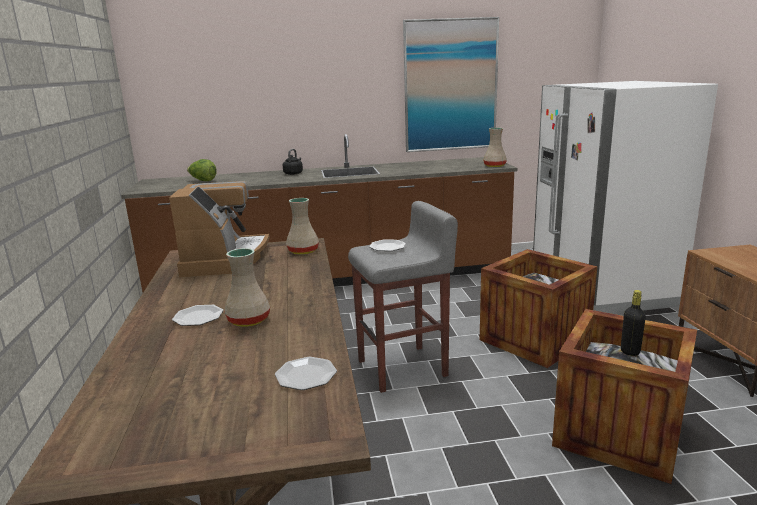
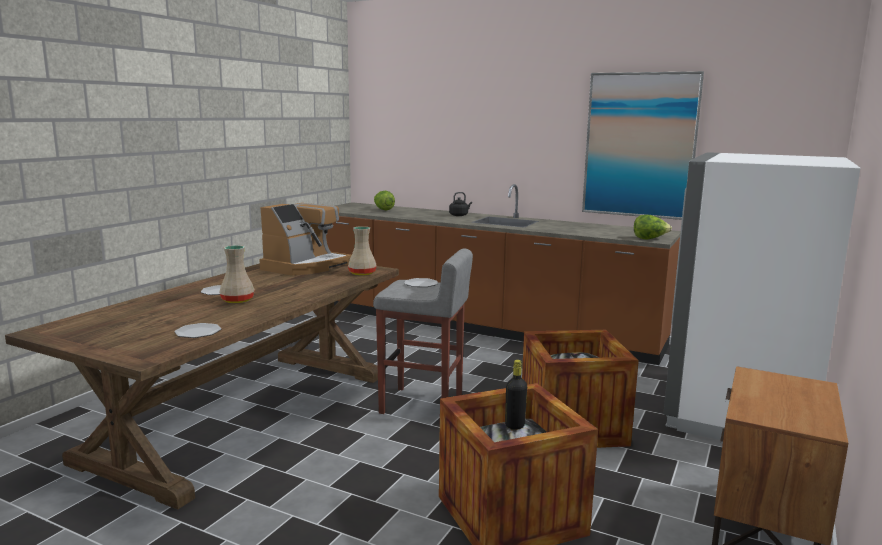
camera: 35 degrees right, 5 degrees down
beige vase [483,128,507,167] -> lettuce [634,215,672,239]

